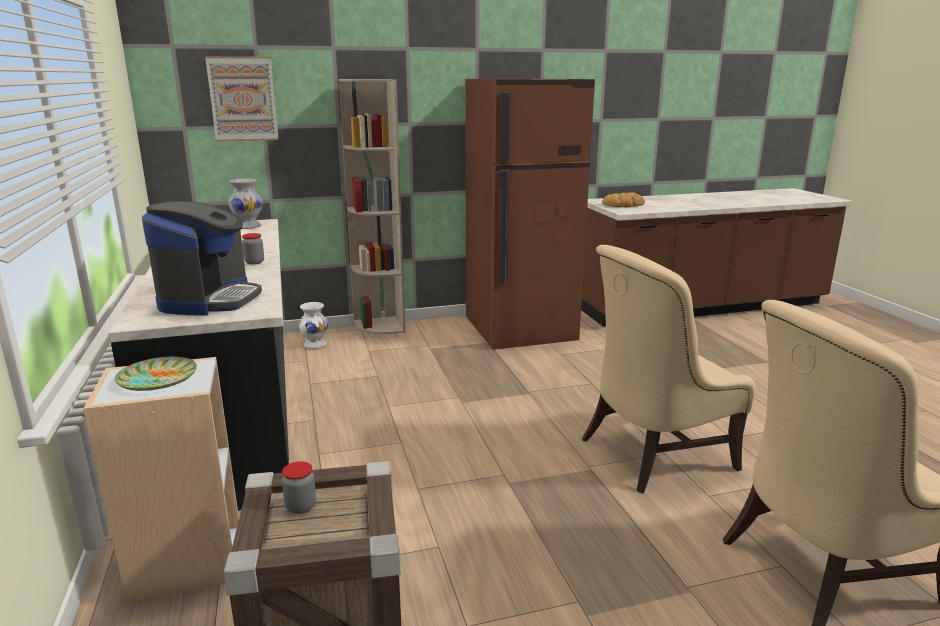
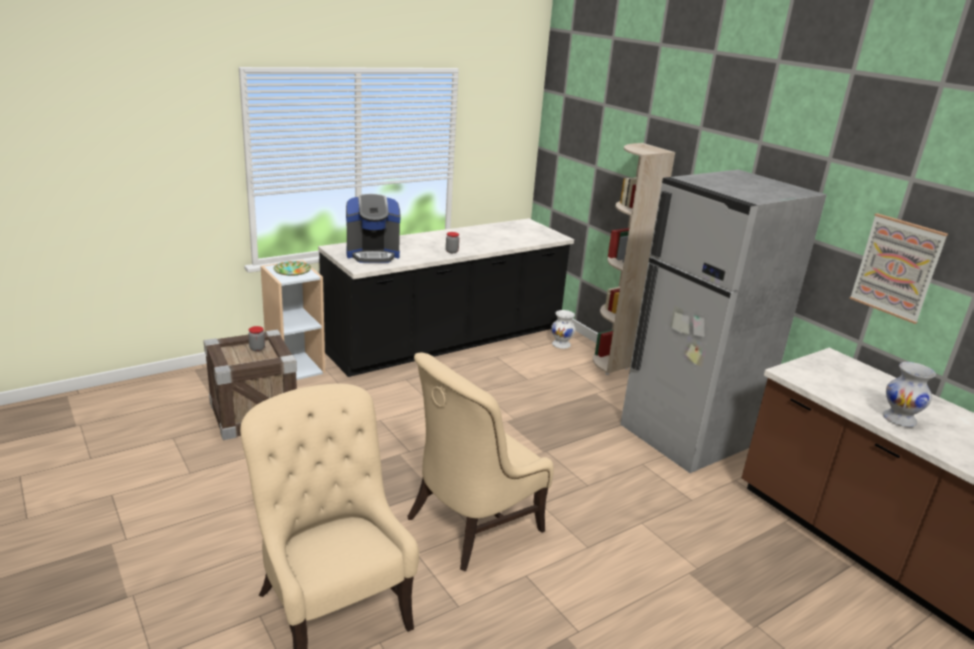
camera: 70 degrees right, 5 degrees up
picture [205,56,278,141] -> picture moved to [849,213,948,324]
white vase [228,179,263,229] -> white vase moved to [883,362,936,427]
brown fridge [465,79,595,350] -> grey fridge [620,170,827,473]
beige chair [582,245,755,494] -> beige chair turned 90 degrees counterclockwise [407,353,554,572]
bread [602,193,645,208] -> none

